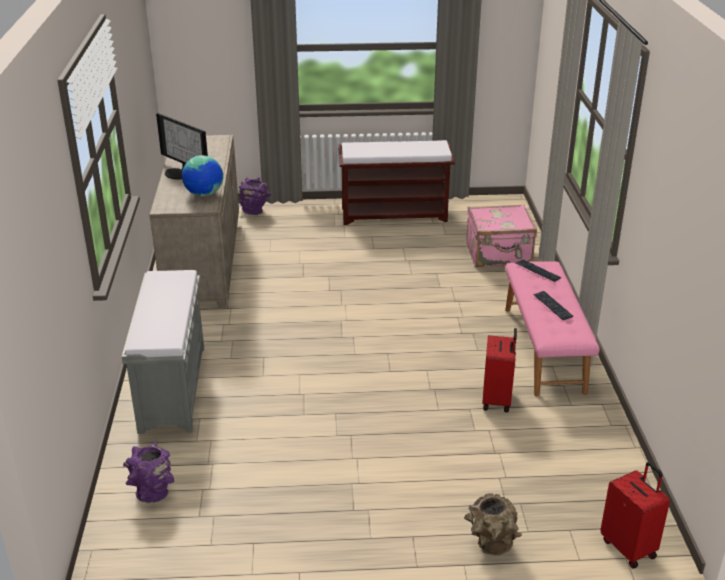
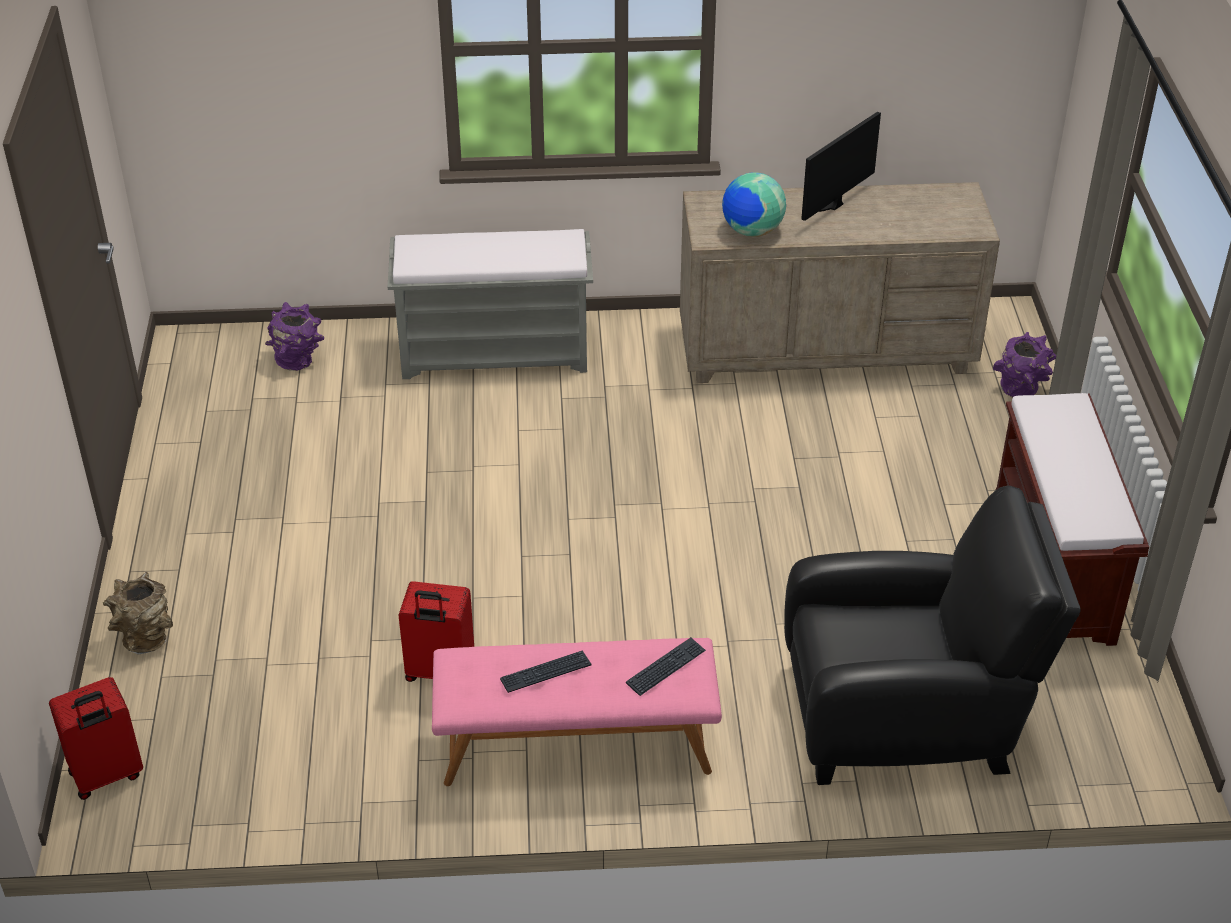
camera: 90 degrees right, 10 degrees up
pink suitcase [466,204,537,267] -> black armchair [784,486,1080,785]

